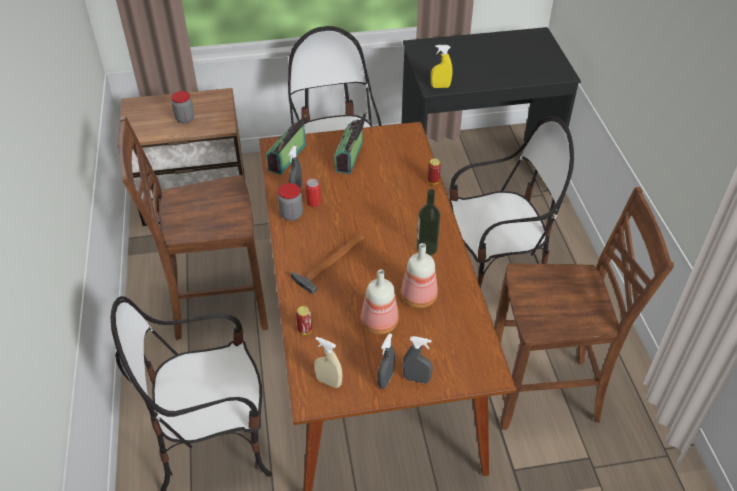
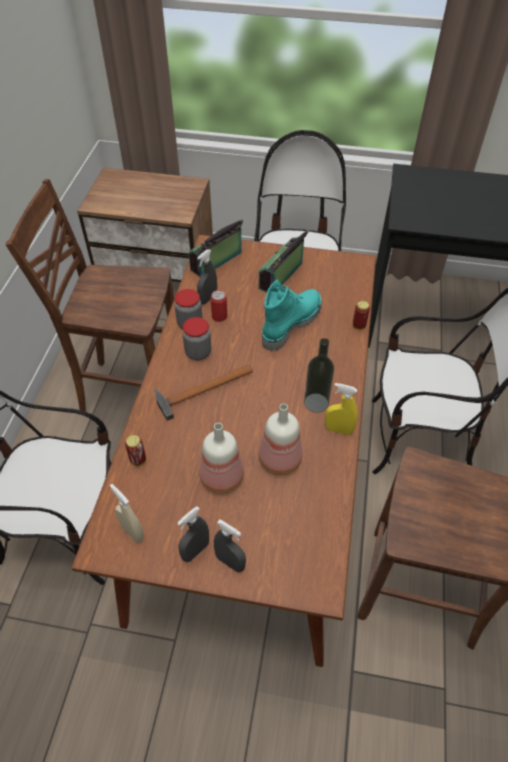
camera: 20 degrees right, 5 degrees up
jar [171,91,194,123] -> jar moved to [182,317,211,360]
yellow spray bottle [431,45,452,88] -> yellow spray bottle moved to [325,383,358,435]
none -> turquoise boot [262,279,322,351]

